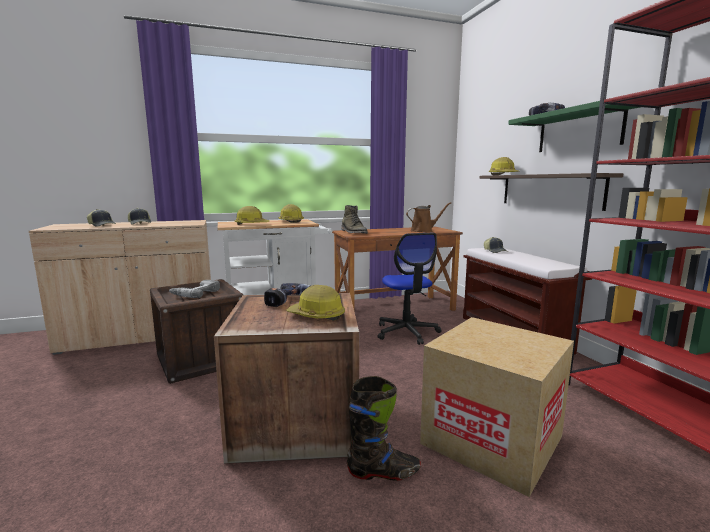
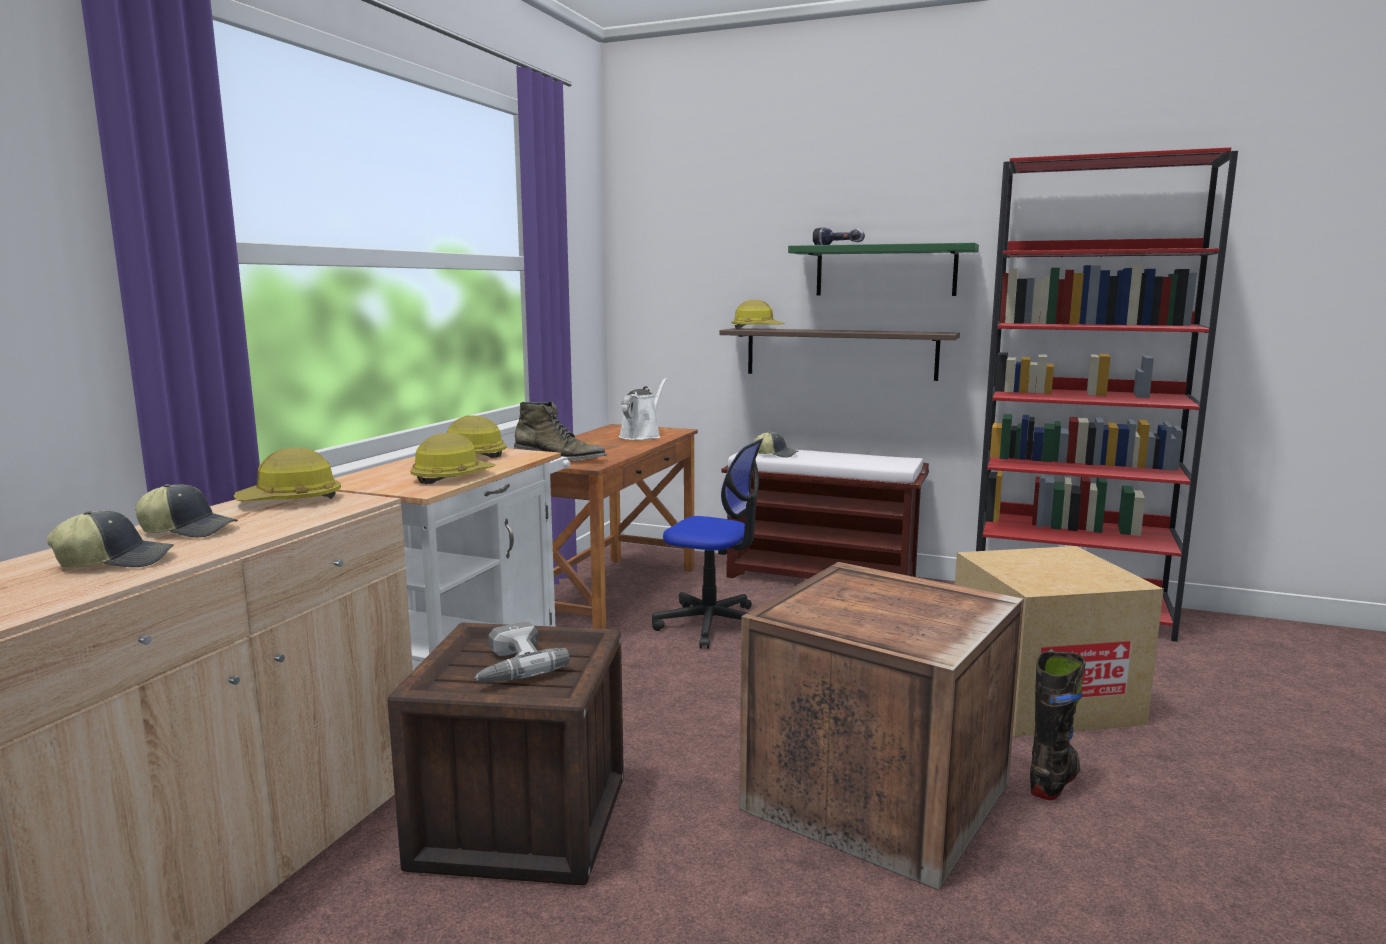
camera: 50 degrees left, 0 degrees up
power drill [264,283,310,307] -> none
hard hat [286,285,345,321] -> hard hat moved to [234,447,341,501]
brown watering can [406,202,451,232] -> white watering can [619,378,667,440]

